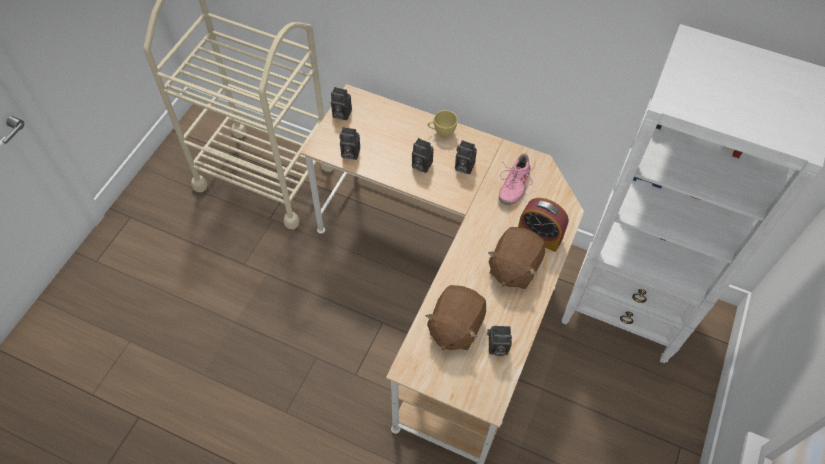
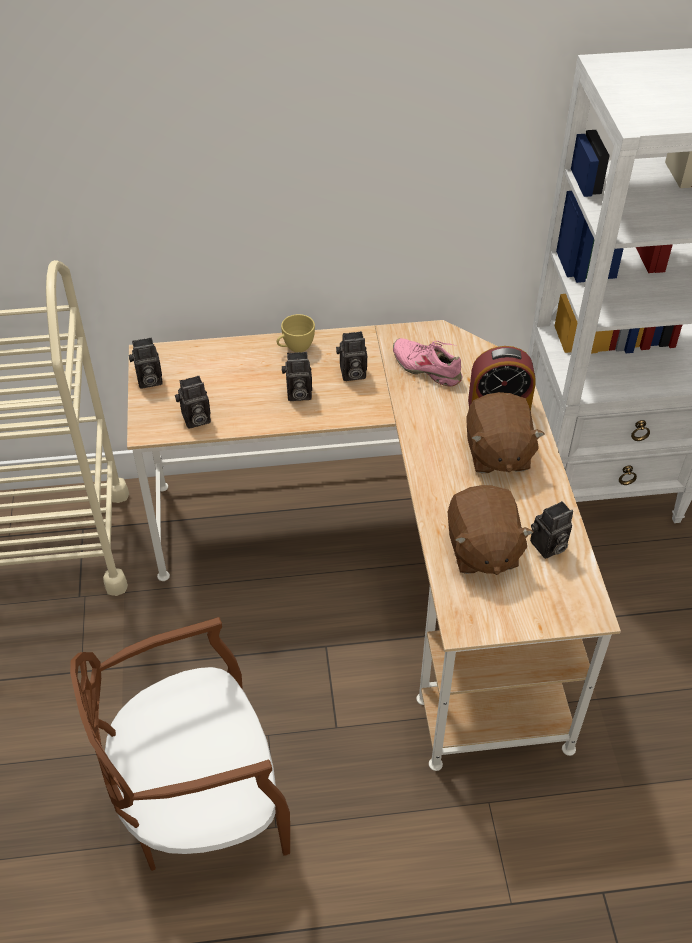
camera: 30 degrees left, 10 degrees down
pink shoe [499,153,535,205] -> pink shoe turned 135 degrees clockwise [393,338,463,386]
none -> brown chair [70,617,290,871]

